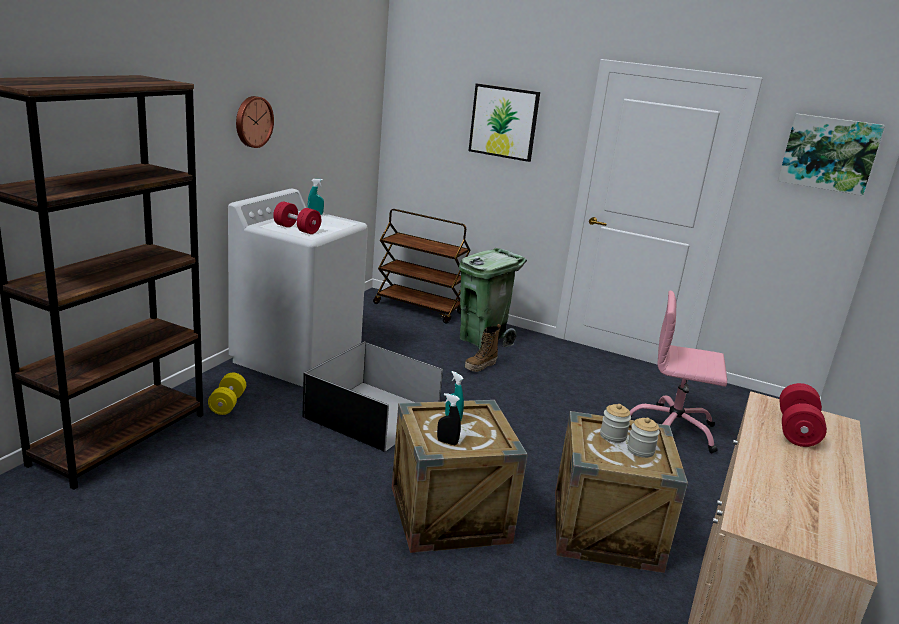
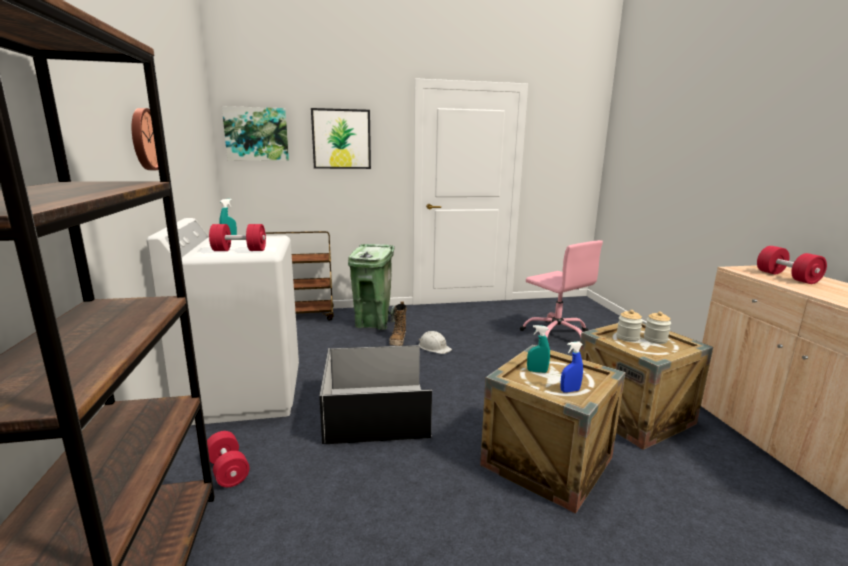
camera: 35 degrees left, 5 degrees down
yellow dumbbell [208,373,246,415] -> red dumbbell [207,431,249,487]
black spray bottle [437,393,461,445] -> blue spray bottle [561,341,583,393]
pink office chair [630,291,727,453] -> pink office chair turned 105 degrees counterclockwise [520,240,603,338]
picture [778,113,885,196] -> picture moved to [222,106,289,161]
none -> white hard hat [419,331,452,354]

